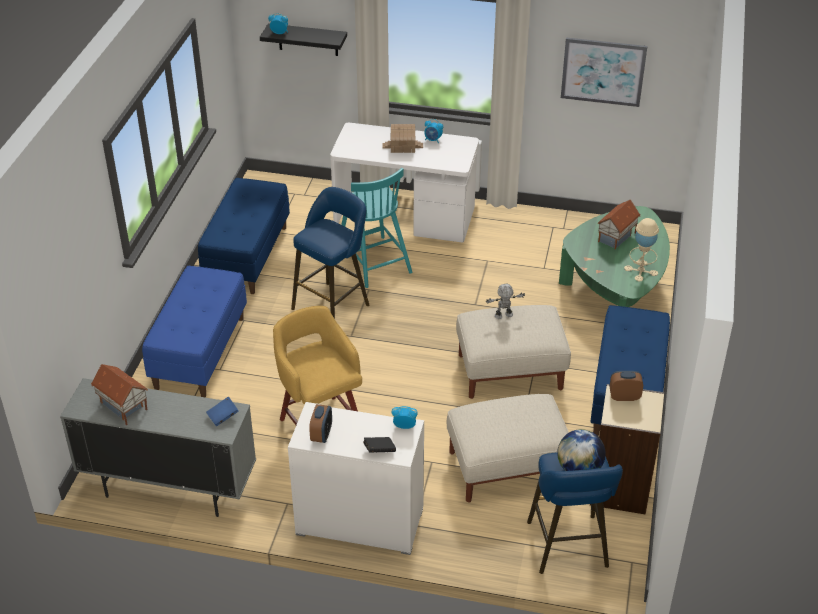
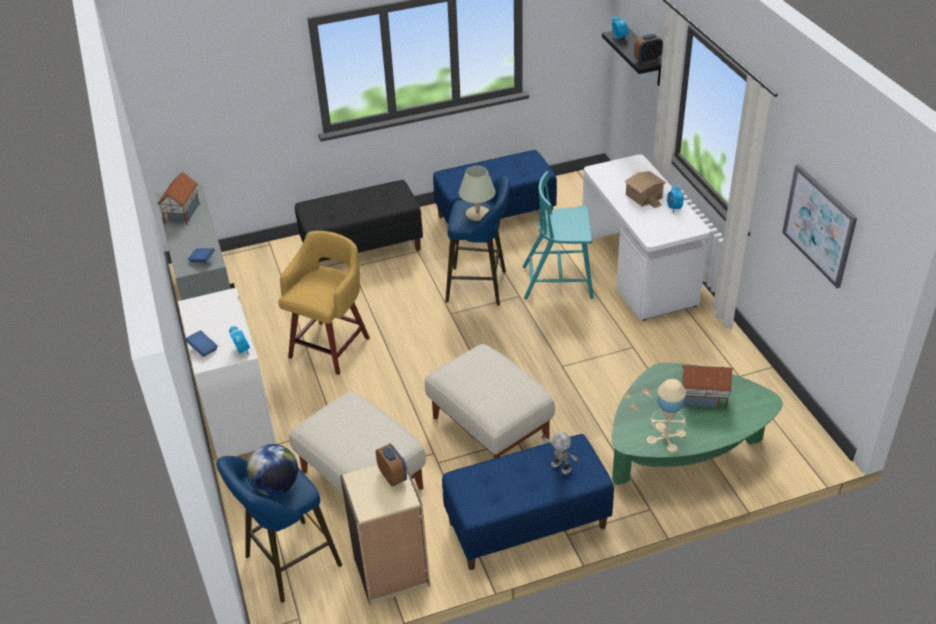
camera: 60 degrees right, 0 degrees up
blue bench [142,266,247,397] -> black bench [295,180,423,262]
alarm clock [309,404,332,443] -> alarm clock moved to [634,34,663,64]
turquoise chair [341,168,412,288] -> turquoise chair turned 60 degrees clockwise [523,171,594,300]
black book [363,437,396,453] -> blue book [185,330,218,357]
toy robot [486,284,525,319] -> toy robot moved to [541,432,580,474]
none -> beige table lamp [459,166,496,221]

